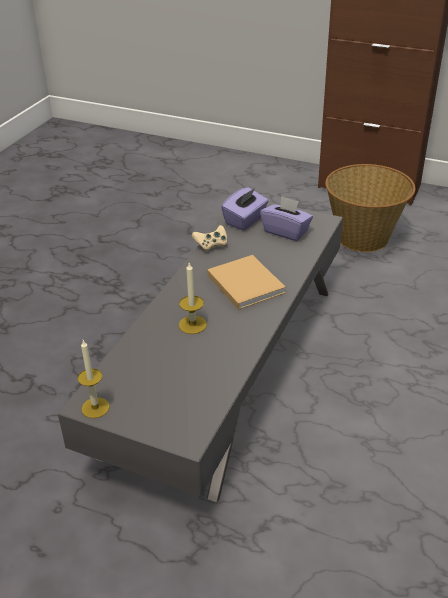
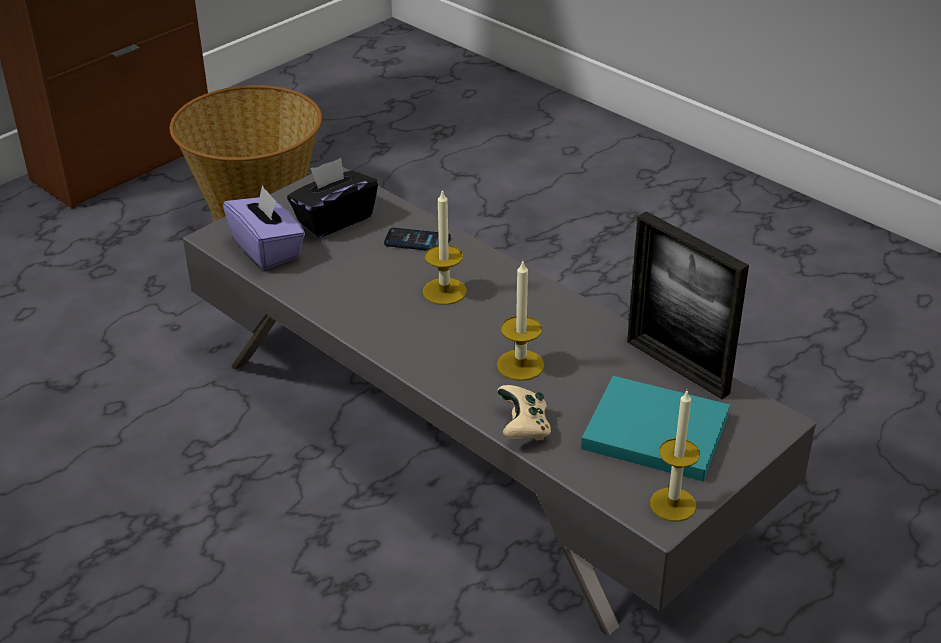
camera: 70 degrees left, 0 degrees up
beige game controller [192,225,227,252] -> beige game controller moved to [497,385,551,441]
beige book [207,255,286,310] -> candle [422,189,467,305]
purple tissue box [260,196,313,241] -> black tissue box [287,158,378,237]
none -> phone [384,228,451,251]
none -> turquoise book [581,376,730,482]
none -> picture frame [627,211,749,399]

